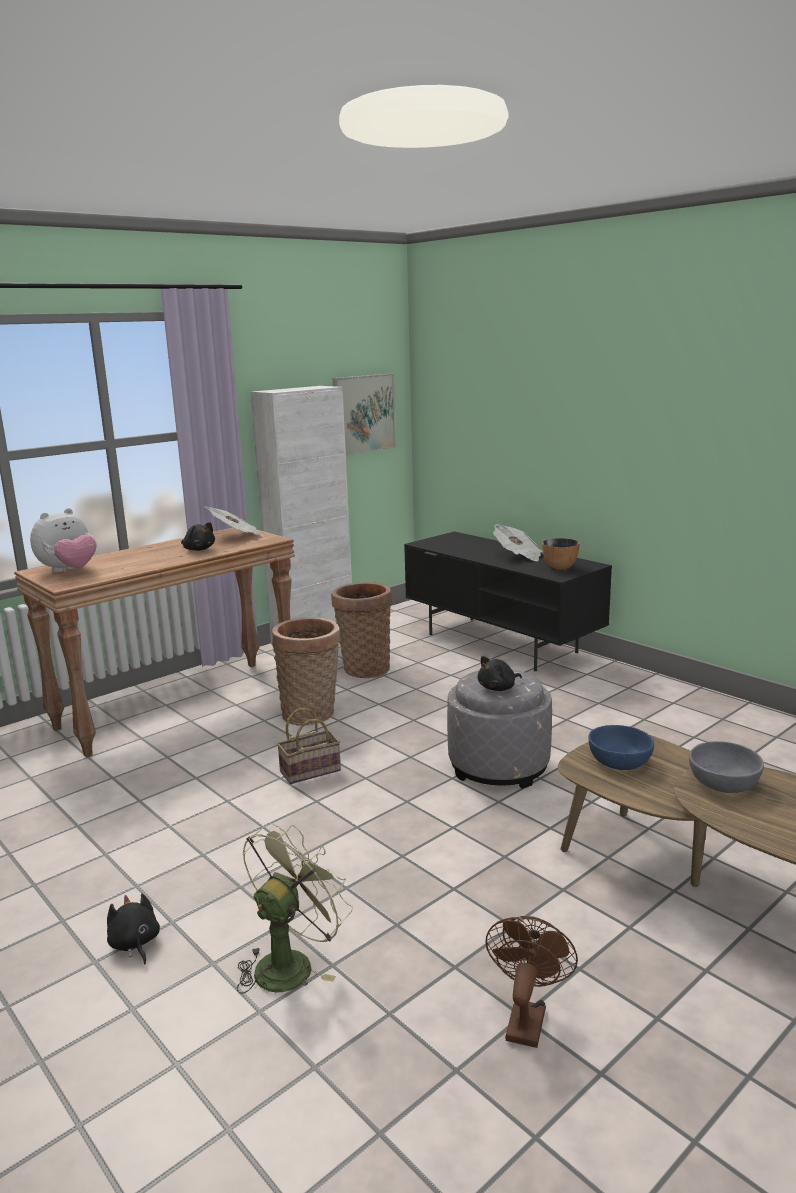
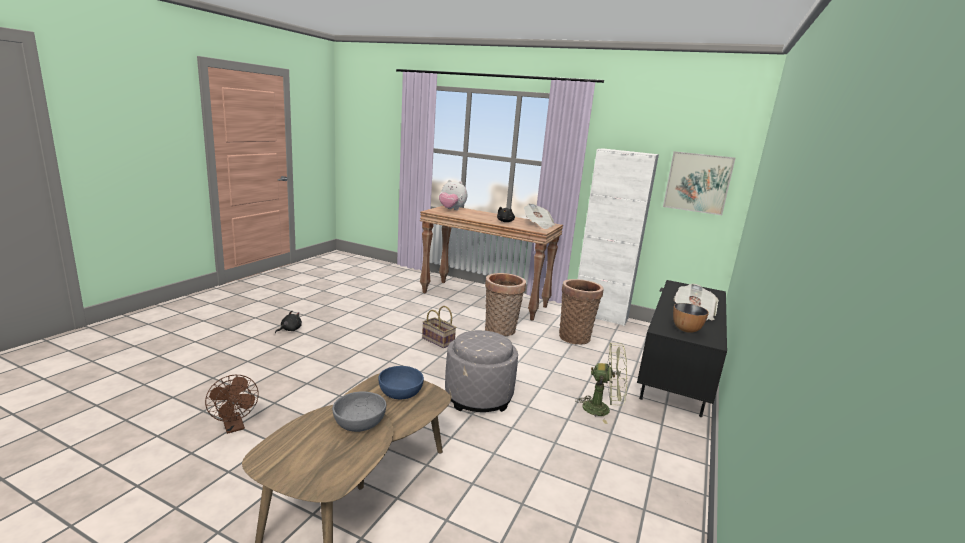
camera: 65 degrees right, 0 degrees up
green fan [236,823,353,994] -> green fan moved to [575,342,627,424]
black plush toy [477,656,522,691] -> none
brown fan [485,916,578,1048] -> brown fan turned 60 degrees clockwise [205,375,259,434]

